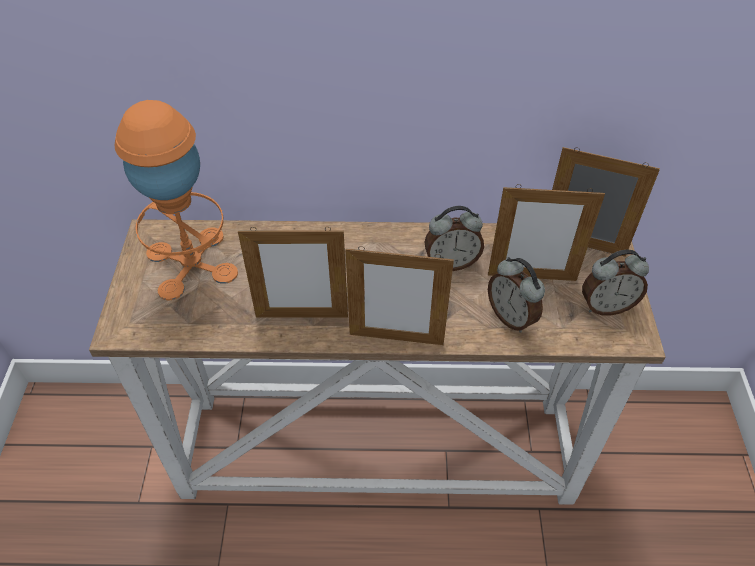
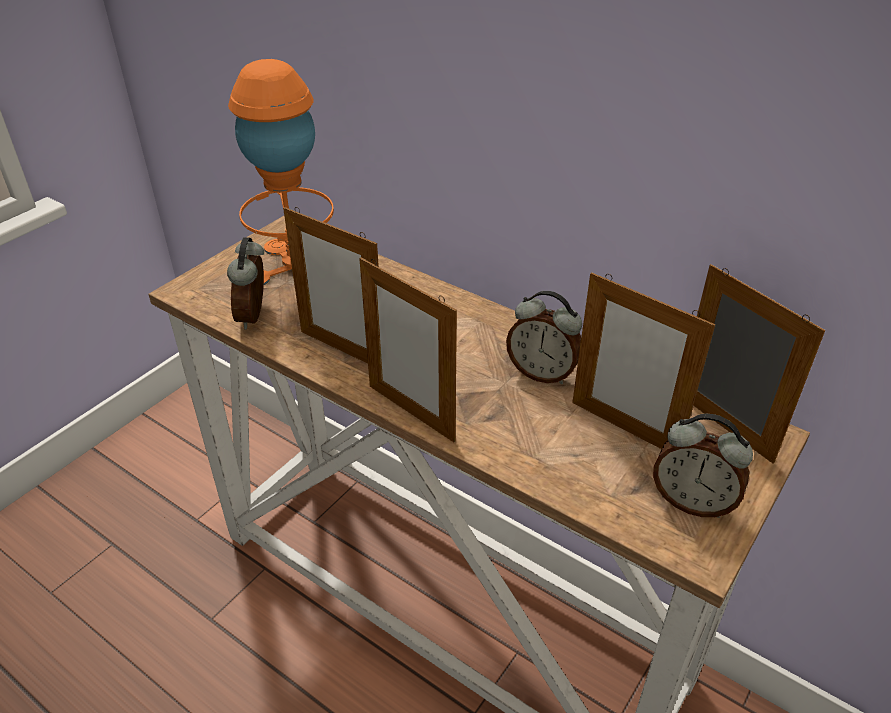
camera: 35 degrees right, 10 degrees down
alarm clock [488,257,545,333] -> alarm clock moved to [227,237,264,329]

